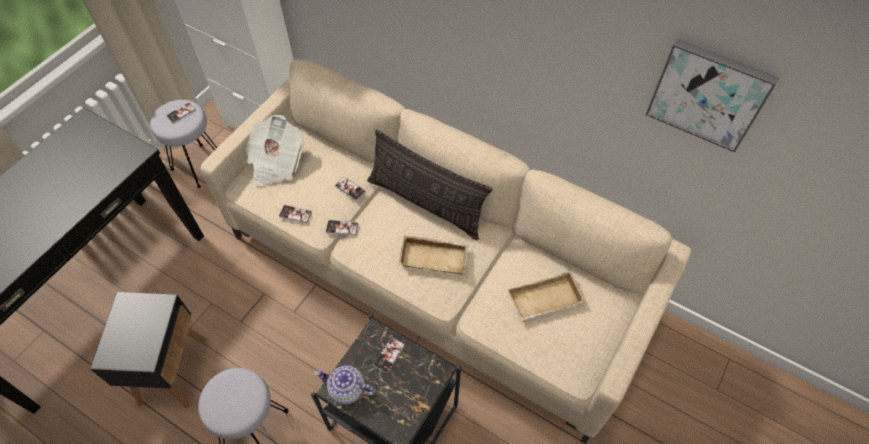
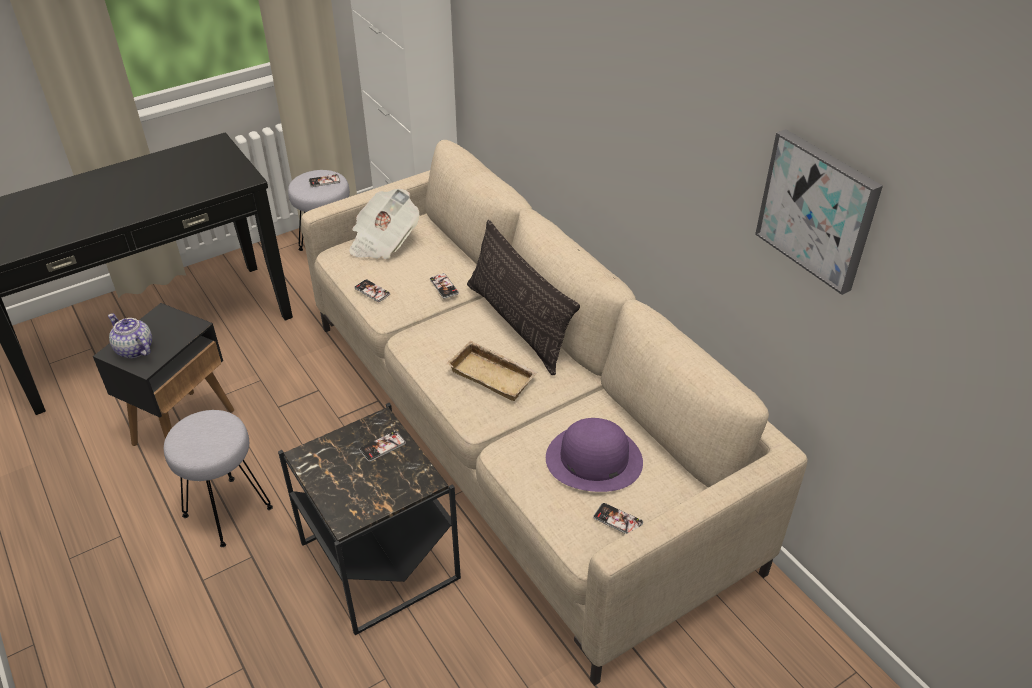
camera: 25 degrees right, 15 degrees down
teapot [315,366,376,405] -> teapot moved to [108,314,152,358]
phone [326,220,358,236] -> phone moved to [593,503,643,534]
beige tray [508,271,585,321] -> purple hat [546,418,643,492]

